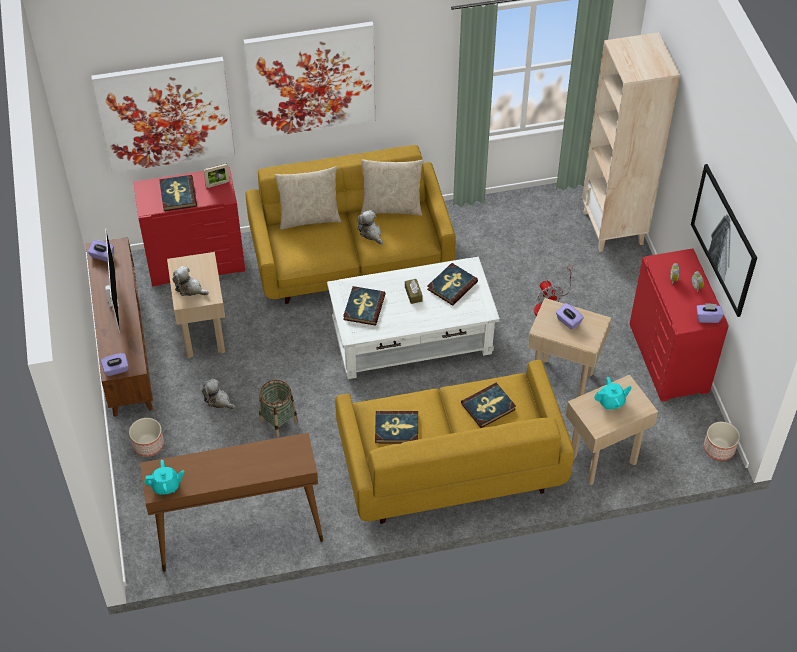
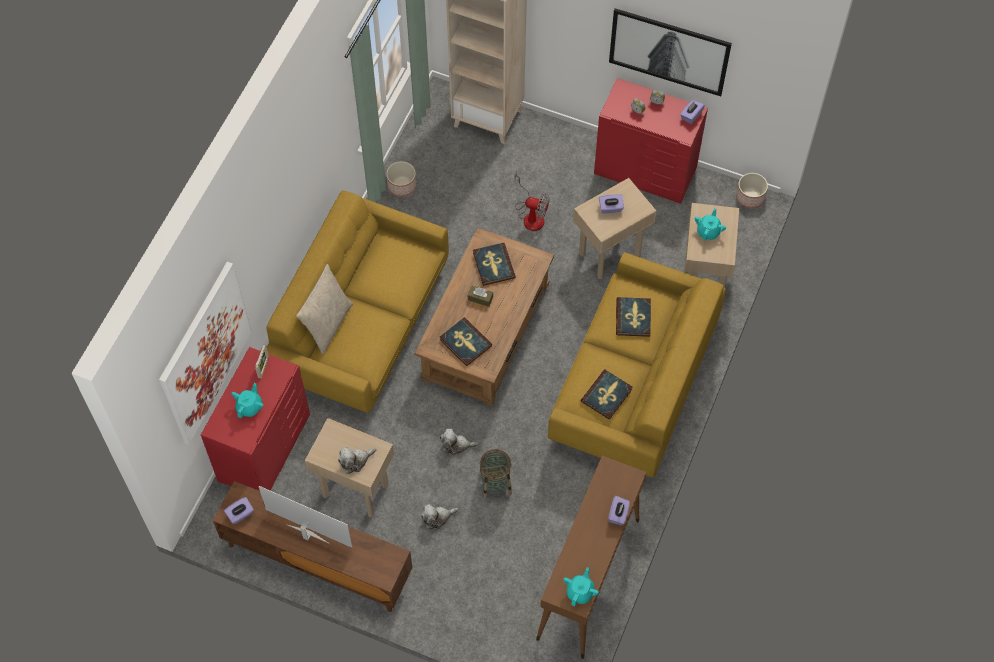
camera: 55 degrees left, 10 degrees up
purple tissue box [101,353,128,376] -> purple tissue box moved to [608,496,630,525]
planter [129,418,164,457] -> planter moved to [386,161,416,197]
book [159,175,197,211] -> turquoise teapot [231,383,264,418]
picture [244,21,375,139] -> none
white coffee table [327,257,500,379] -> brown coffee table [415,227,554,406]
plush toy [358,210,383,245] -> plush toy moved to [440,429,479,456]
beige pillow [361,159,424,216] -> none

